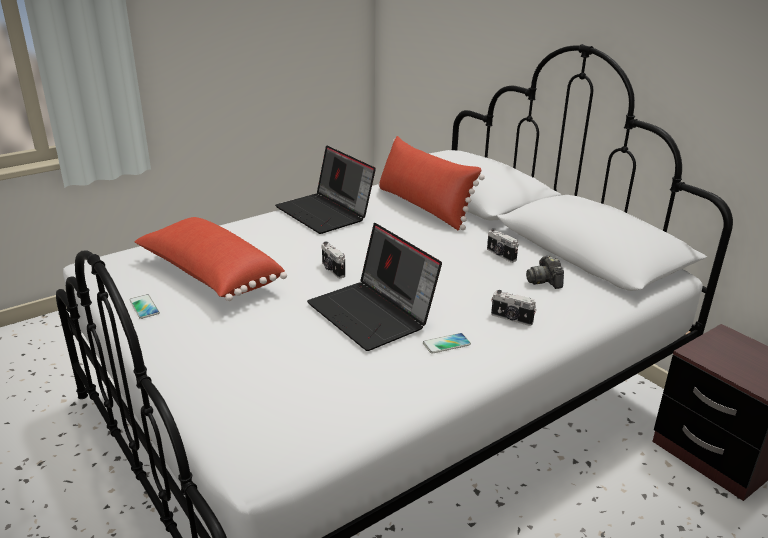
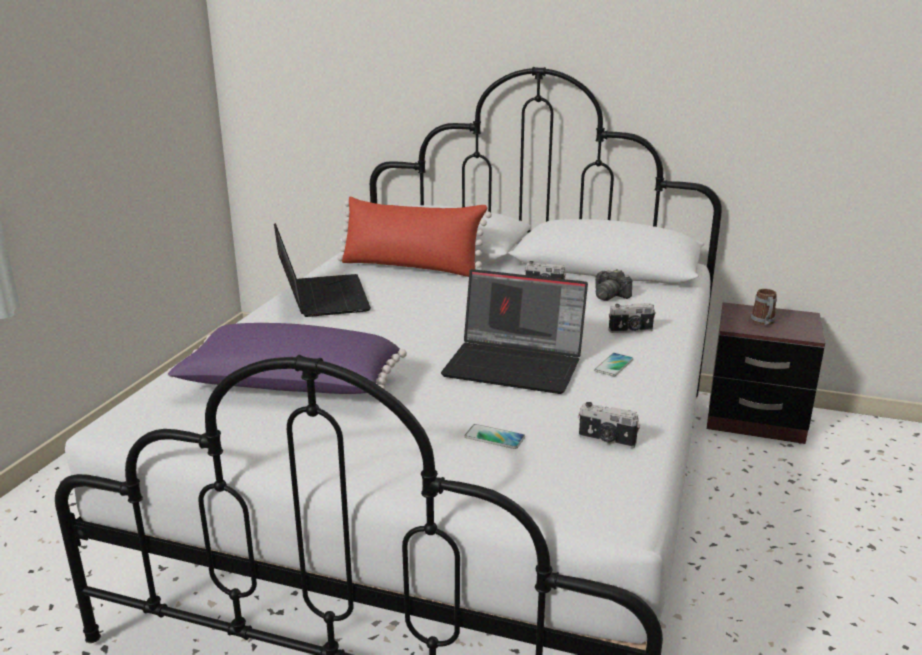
camera: 35 degrees left, 5 degrees down
phone [129,294,160,319] -> phone moved to [465,424,525,449]
red pillow [135,217,287,301] -> purple pillow [167,323,407,394]
laptop [275,145,376,234] -> laptop turned 120 degrees counterclockwise [274,223,371,317]
camera [322,242,345,278] -> camera moved to [578,402,640,448]
none -> mug [751,289,777,325]

